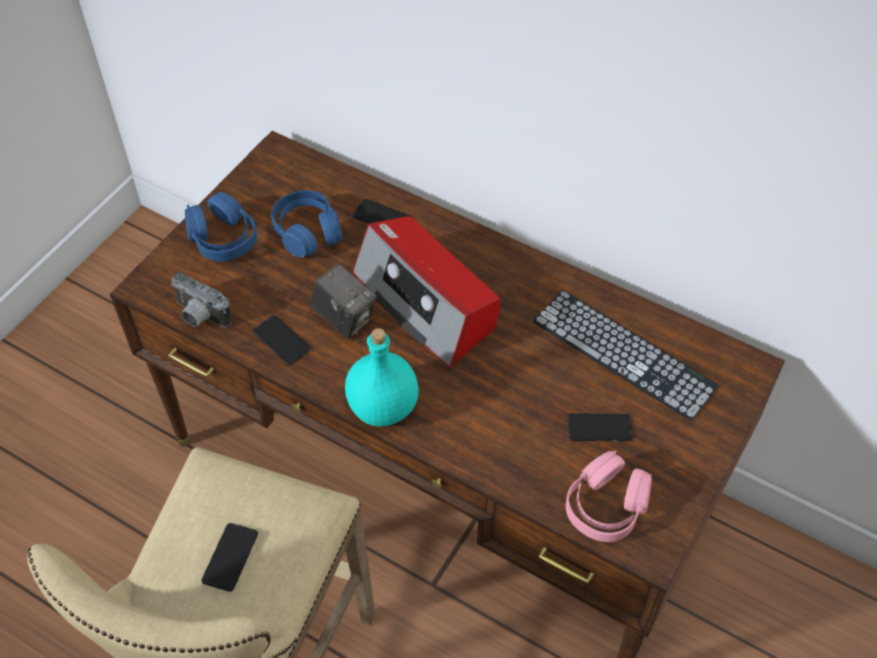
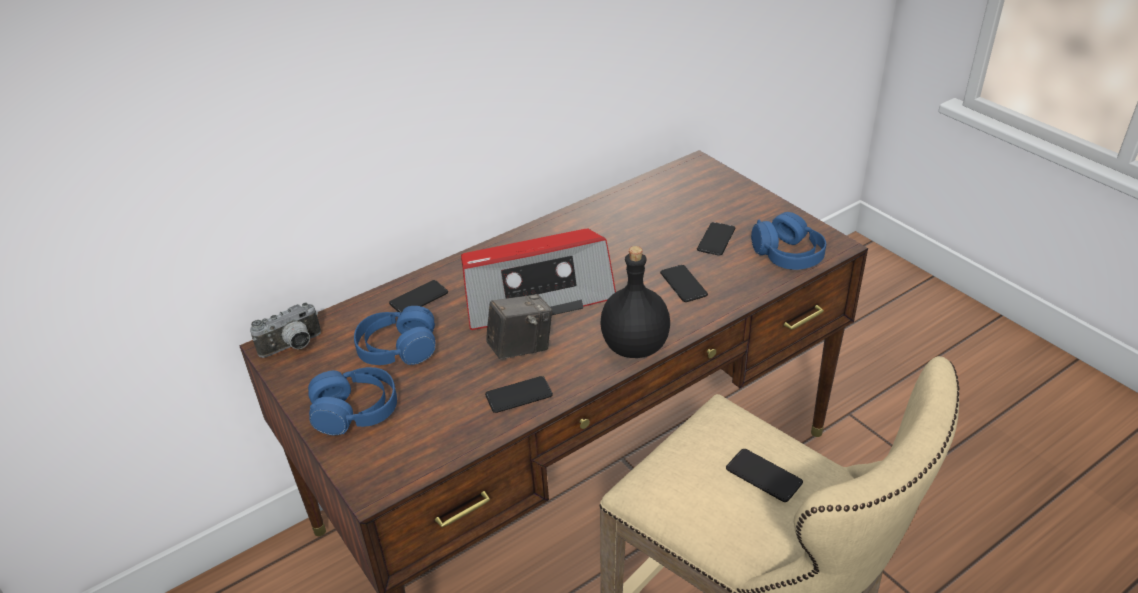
camera: 65 degrees left, 15 degrees down
camera [171,272,232,327] -> camera moved to [250,302,321,358]
turquoise bottle [345,328,419,427] -> black bottle [600,246,670,358]
keyboard [533,290,719,421] -> none
pink headphones [566,451,652,542] -> blue headphones [751,212,826,270]
none -> phone [660,265,708,302]

